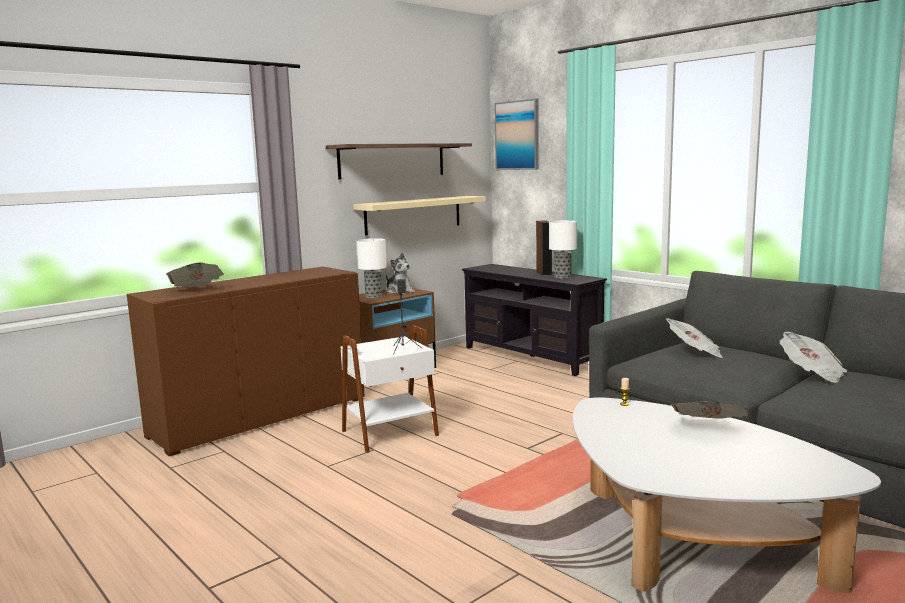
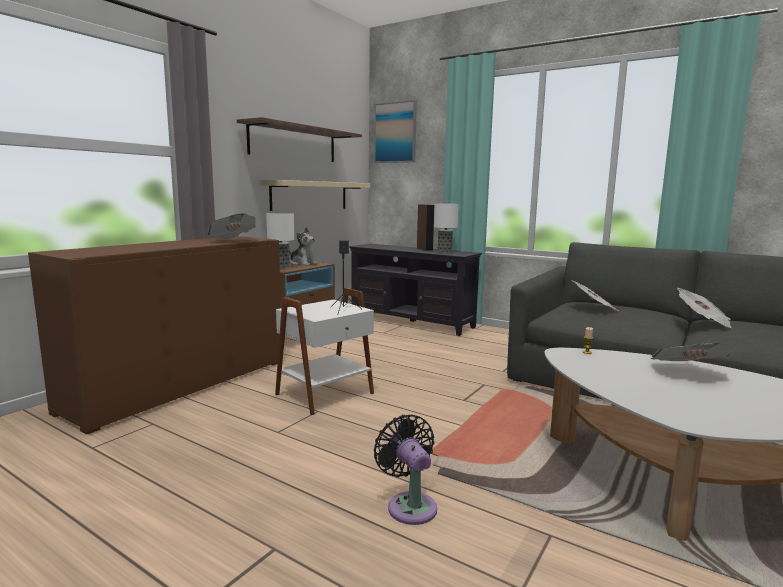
camera: 15 degrees left, 0 degrees up
newspaper [166,263,224,287] -> newspaper moved to [207,213,256,239]
none -> black fan [374,414,437,525]

